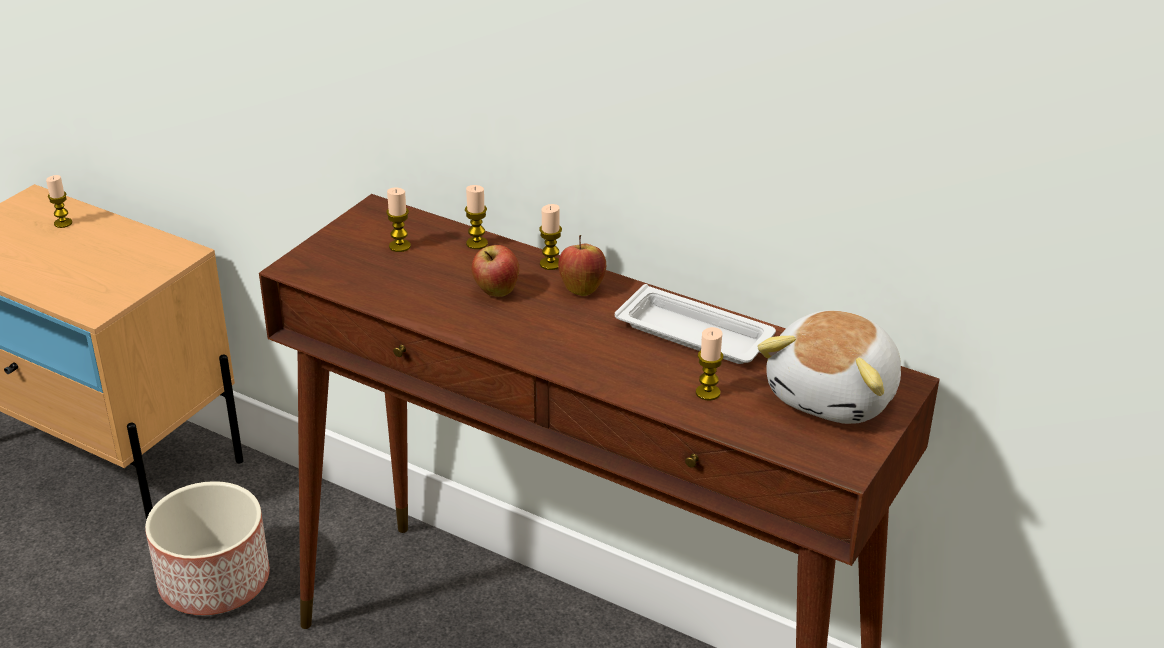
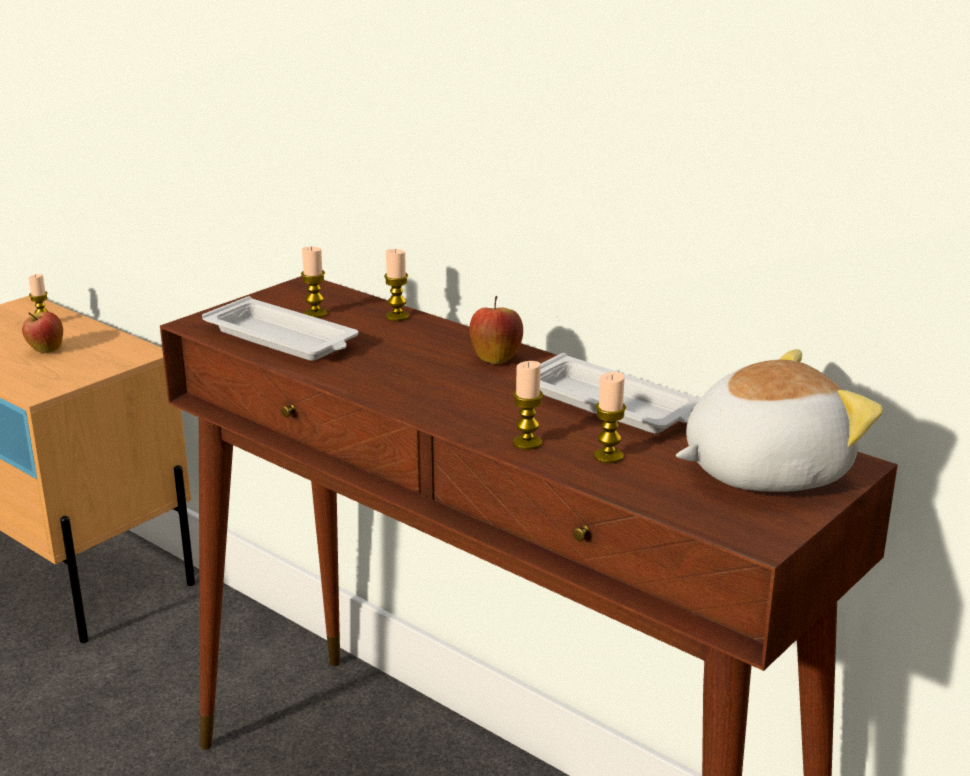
camera: 10 degrees right, 10 degrees down
planter [145,481,270,615] -> none
apple [472,245,519,297] -> apple moved to [22,311,63,353]
candle [539,204,562,270] -> candle moved to [513,361,543,450]
plush toy [757,310,901,424] -> plush toy turned 150 degrees counterclockwise [676,349,883,492]
none -> white tray [202,296,359,361]

